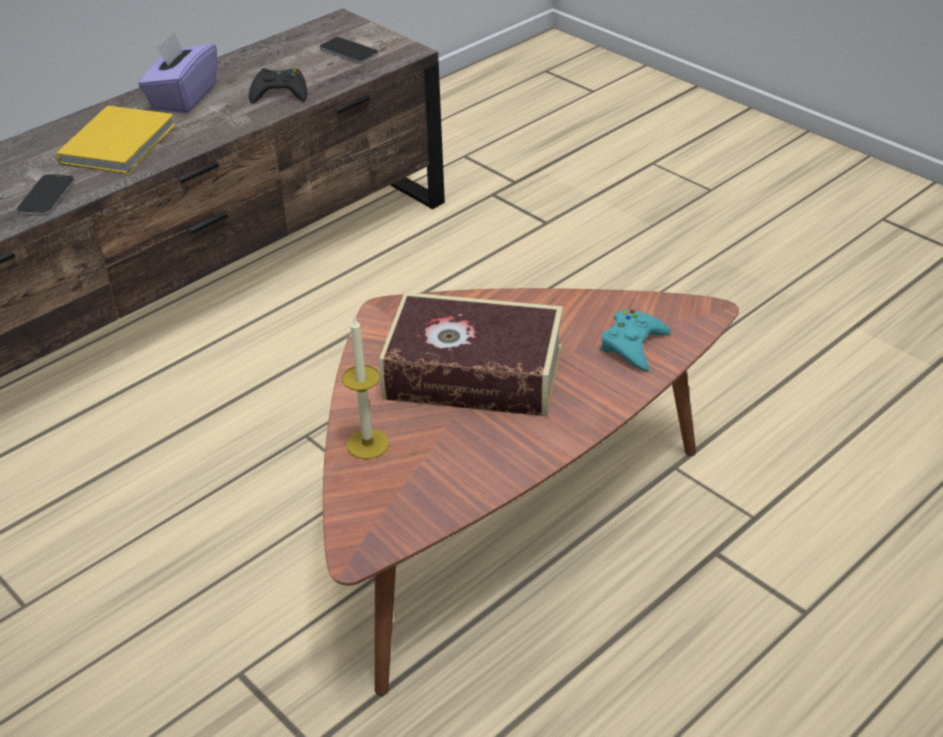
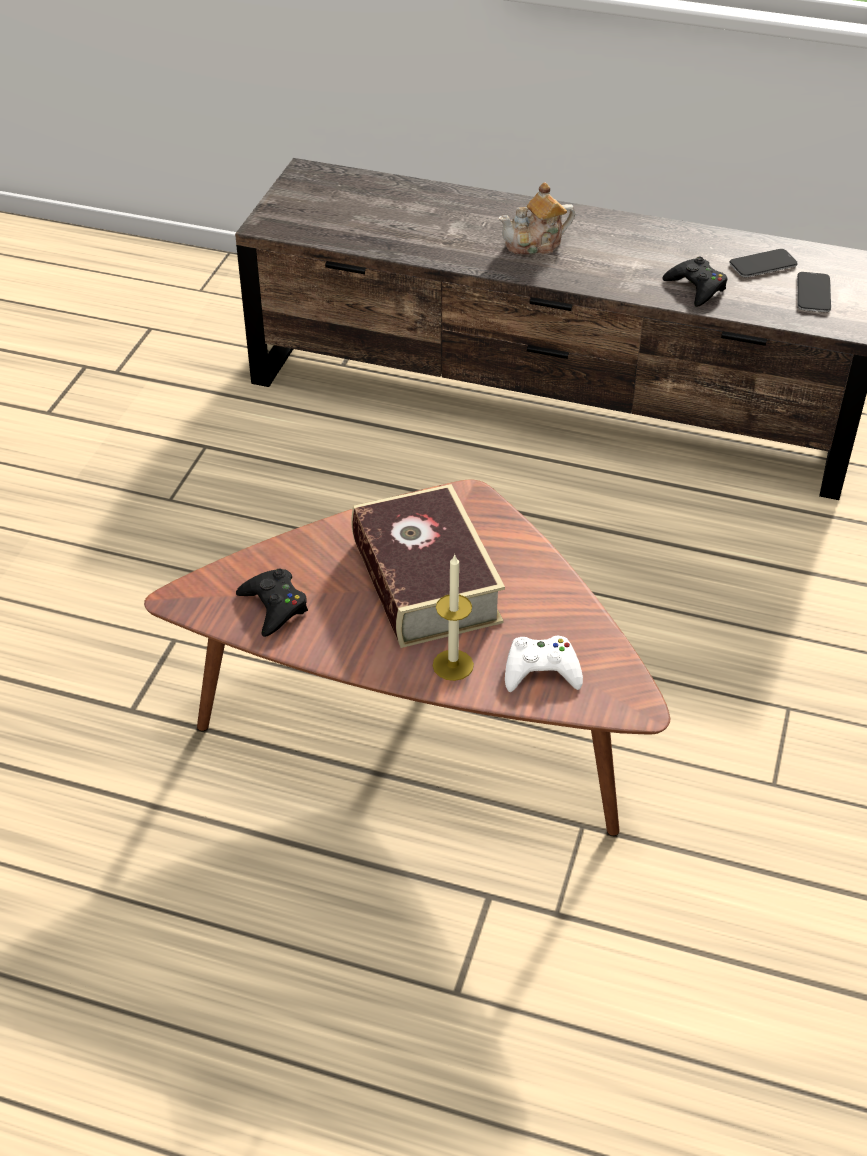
camera: 60 degrees right, 5 degrees up
phone [16,174,74,215] -> phone moved to [729,249,798,277]
yellow book [56,106,175,174] -> teapot [499,182,575,255]
purple tissue box [138,31,217,114] -> none
candle [342,316,389,459] -> candle moved to [433,554,474,681]
turquoise game controller [601,310,671,371] -> white game controller [505,636,583,692]
none -> black game controller [236,569,308,637]

